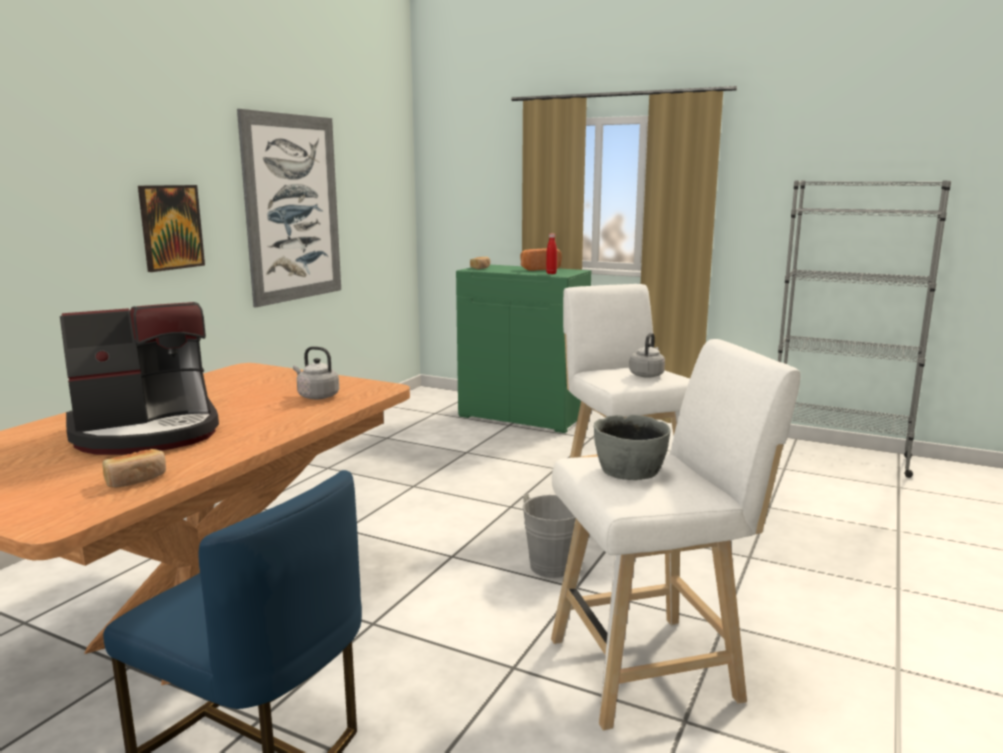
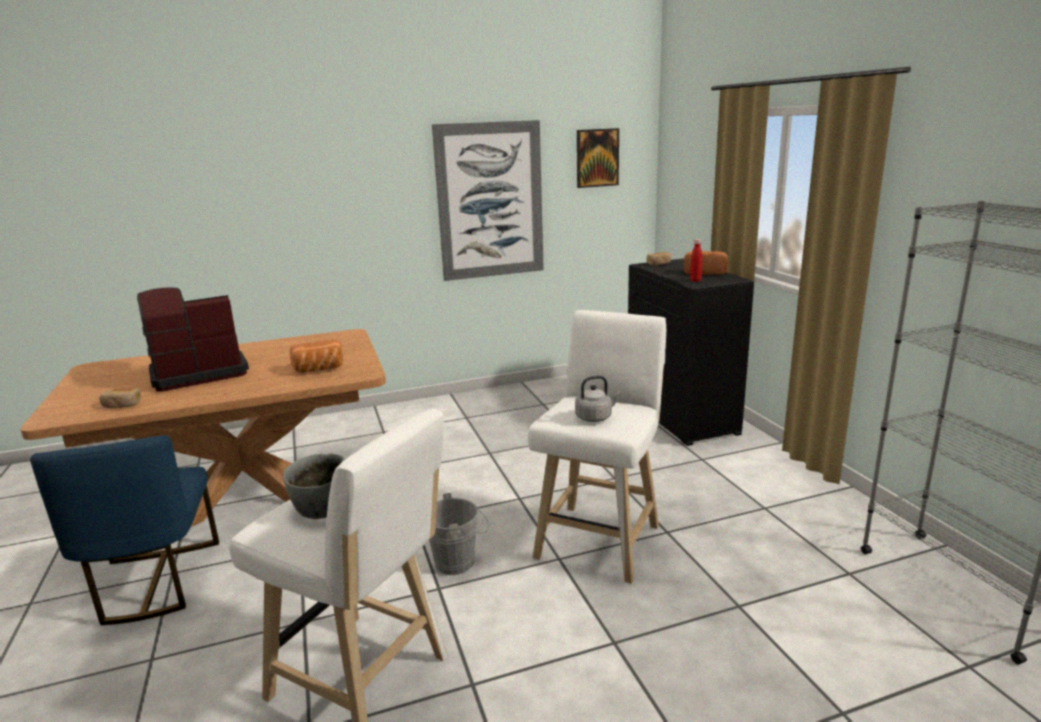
camera: 45 degrees right, 5 degrees up
coffee machine [60,302,219,455] -> coffee machine turned 135 degrees clockwise [137,288,249,392]
picture [138,185,205,272] -> picture moved to [577,128,619,188]
grey kettle [293,346,339,399] -> bread [290,339,343,373]
green cabinet [456,265,591,433] -> black cabinet [628,259,754,446]

